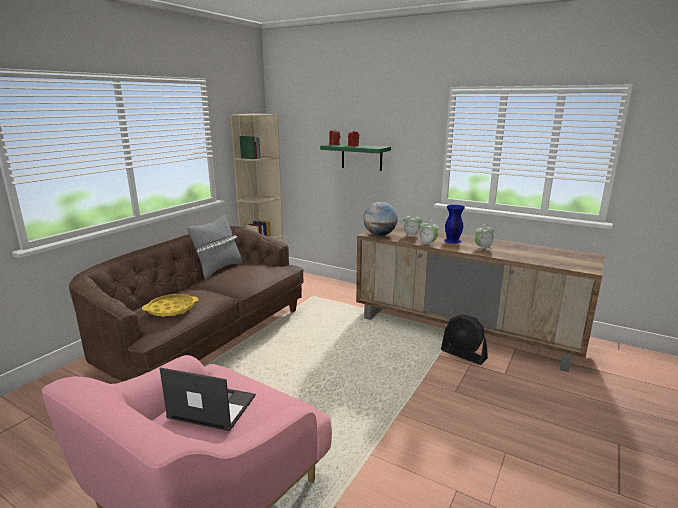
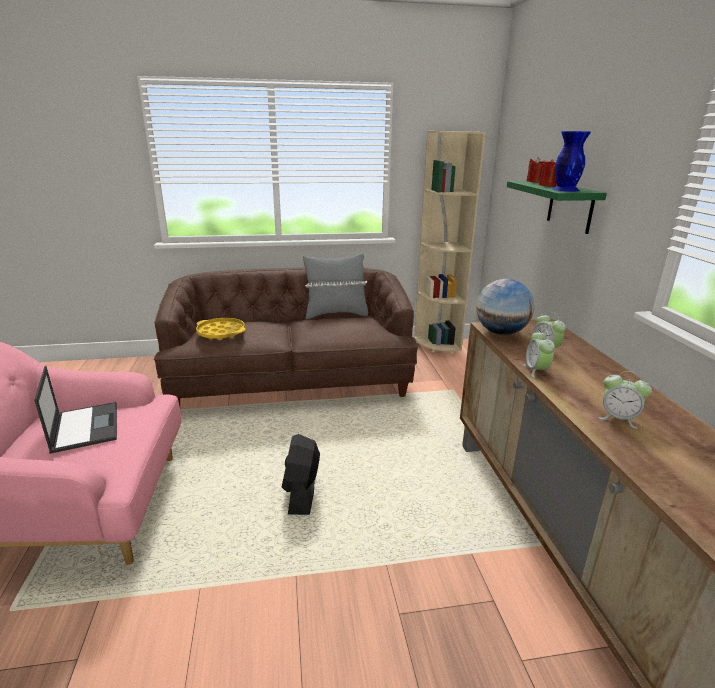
camera: 50 degrees right, 5 degrees up
black fan [441,314,488,365] -> black fan moved to [282,434,320,515]
blue vase [444,205,465,244] -> blue vase moved to [552,131,591,192]

